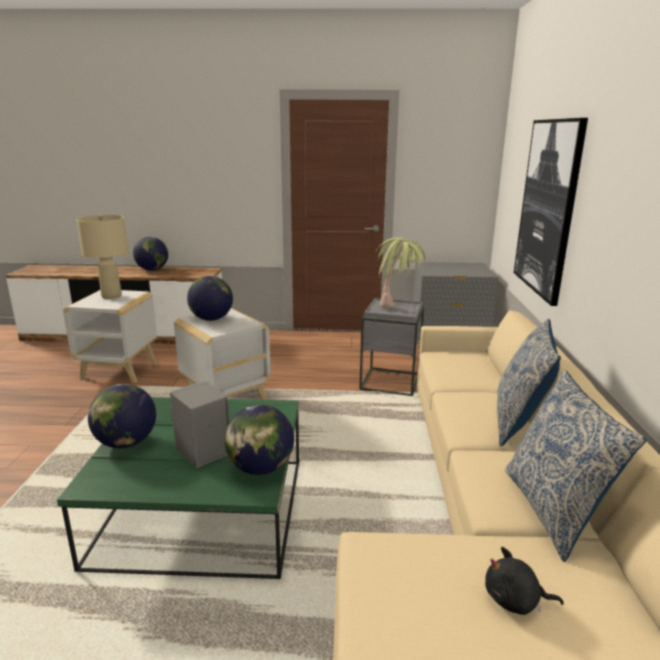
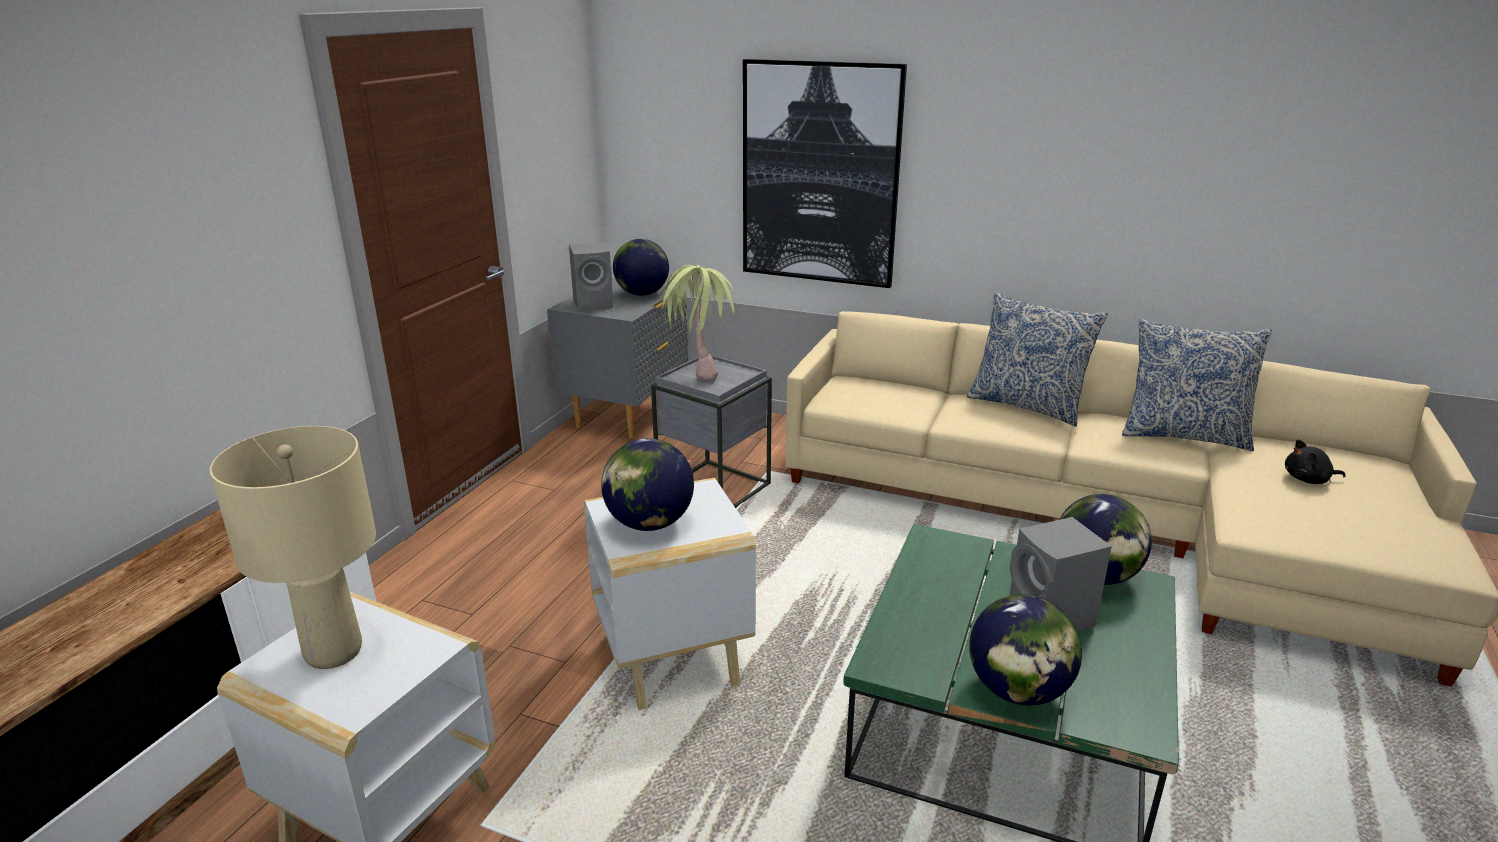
camera: 70 degrees left, 5 degrees up
globe [133,237,168,271] -> globe moved to [613,239,669,296]
black plush toy [485,547,564,615] -> black plush toy turned 60 degrees clockwise [1285,440,1346,484]
none -> grey speaker [569,242,613,311]

